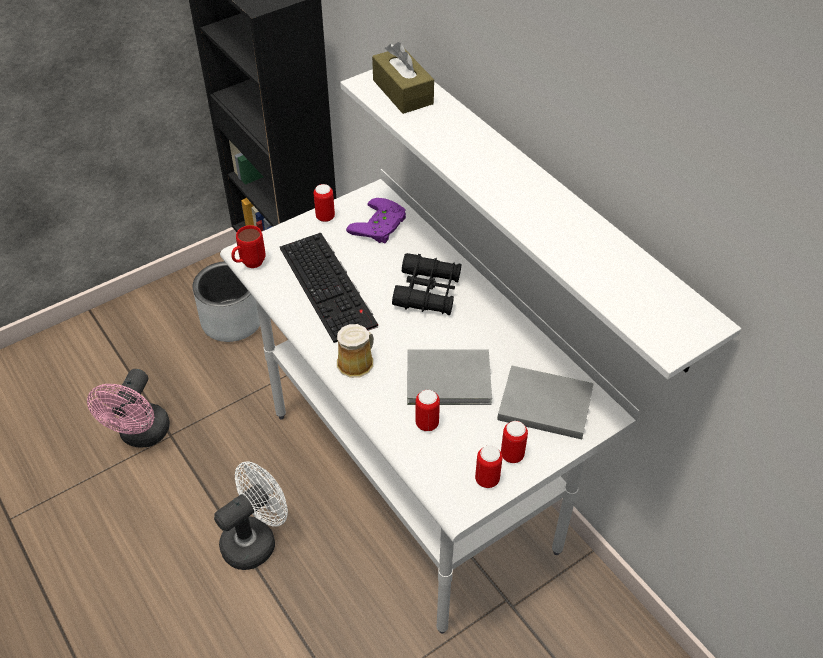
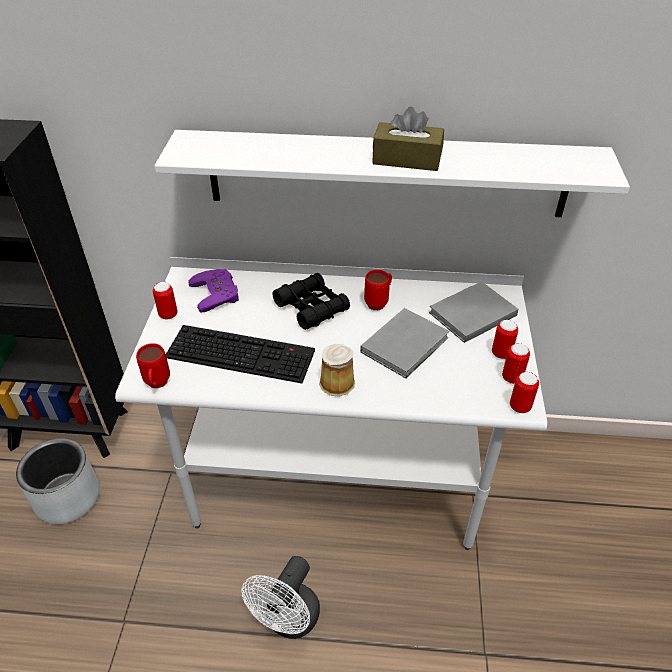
camera: 50 degrees left, 5 degrees down
pink fan [87,369,170,448] -> none
white fan [214,462,288,570] -> white fan turned 150 degrees counterclockwise [242,556,320,639]
brown tissue box [372,42,434,114] -> brown tissue box moved to [372,106,444,171]
can [416,390,440,432] -> can moved to [510,372,539,413]
none -> red mug [364,270,392,310]

